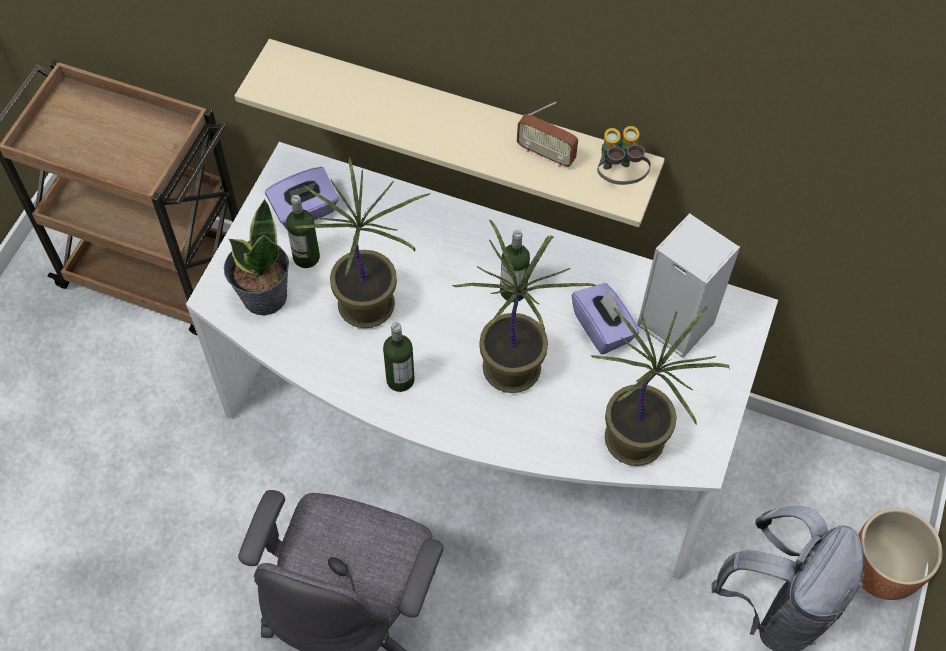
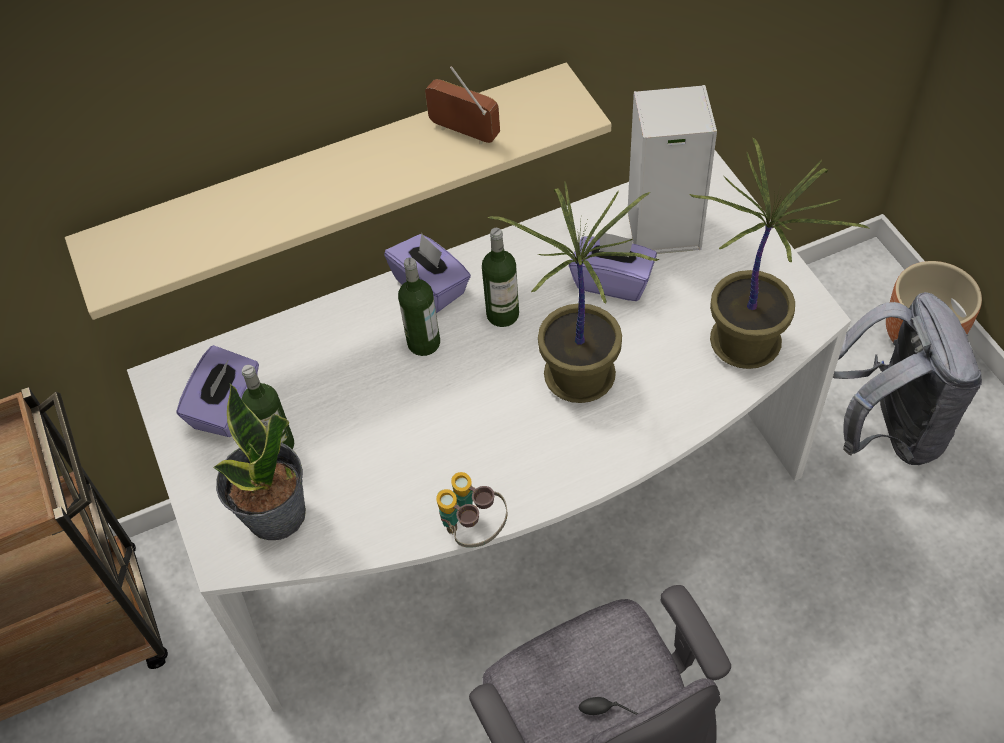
camera: 40 degrees left, 5 degrees down
potted plant [294,157,431,328] -> none
bottle [383,323,415,392] -> bottle moved to [398,257,440,356]
radio [517,102,578,167] -> radio turned 135 degrees counterclockwise [425,66,500,144]
binoculars [597,126,651,185] -> binoculars moved to [436,472,508,548]
none -> purple tissue box [384,233,471,313]

